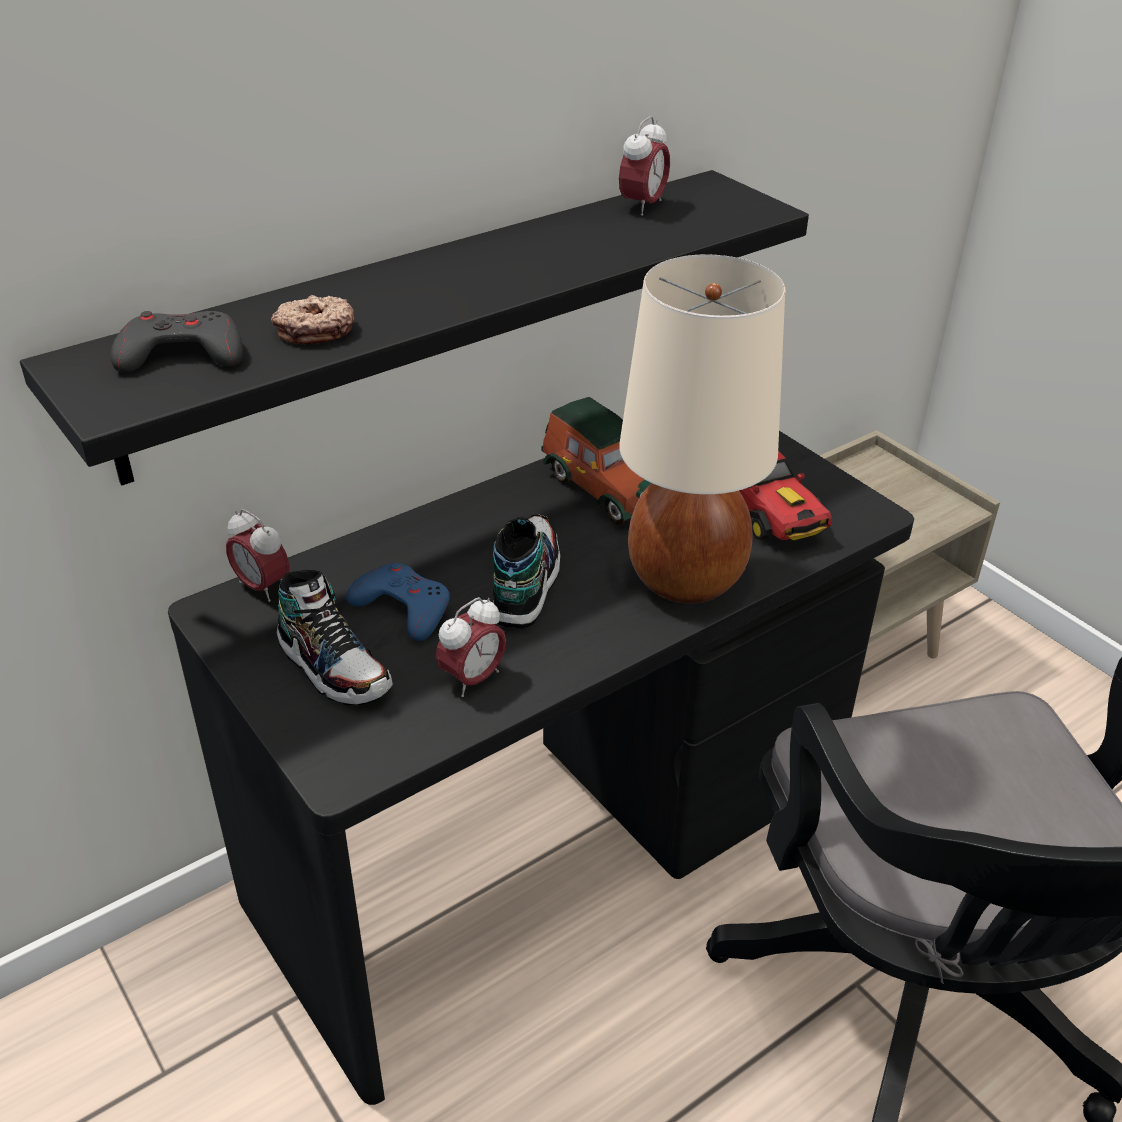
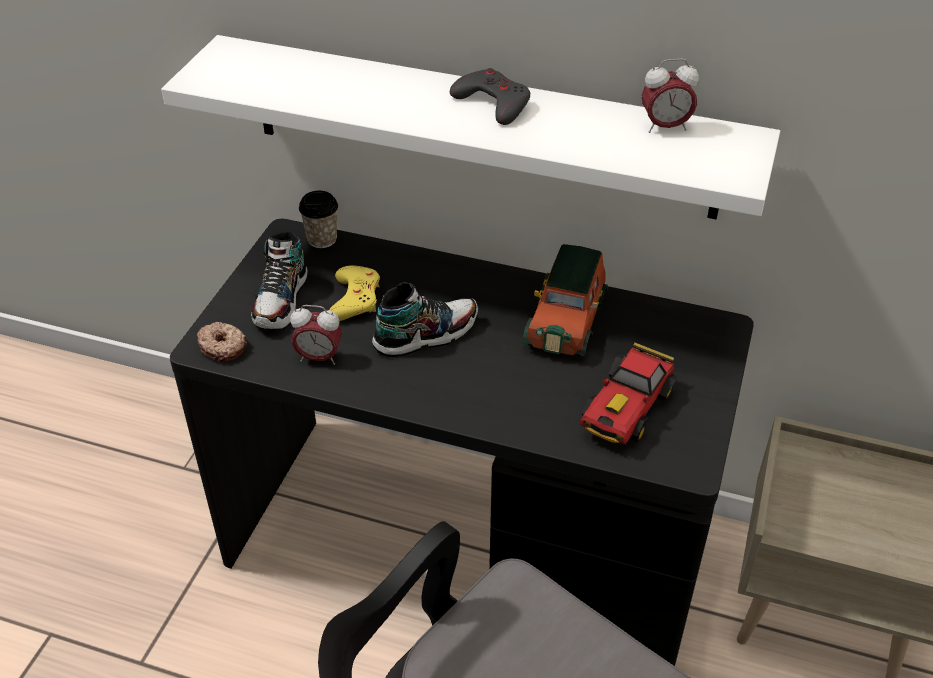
camera: 55 degrees right, 5 degrees up
black shelf [20,170,809,485] -> white shelf [161,35,780,219]
grey game controller [111,311,243,372] -> grey game controller moved to [450,68,530,125]
alarm clock [226,509,289,602] -> cup [299,191,338,248]
donut [271,295,355,345] -> donut moved to [197,322,247,362]
blue game controller [346,563,450,641] -> yellow game controller [329,265,380,321]
beige table lamp [619,254,785,604] -> none

